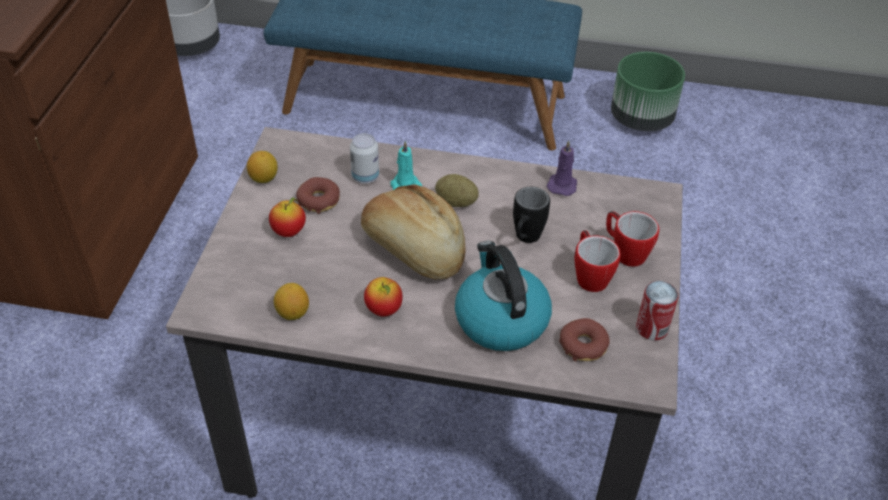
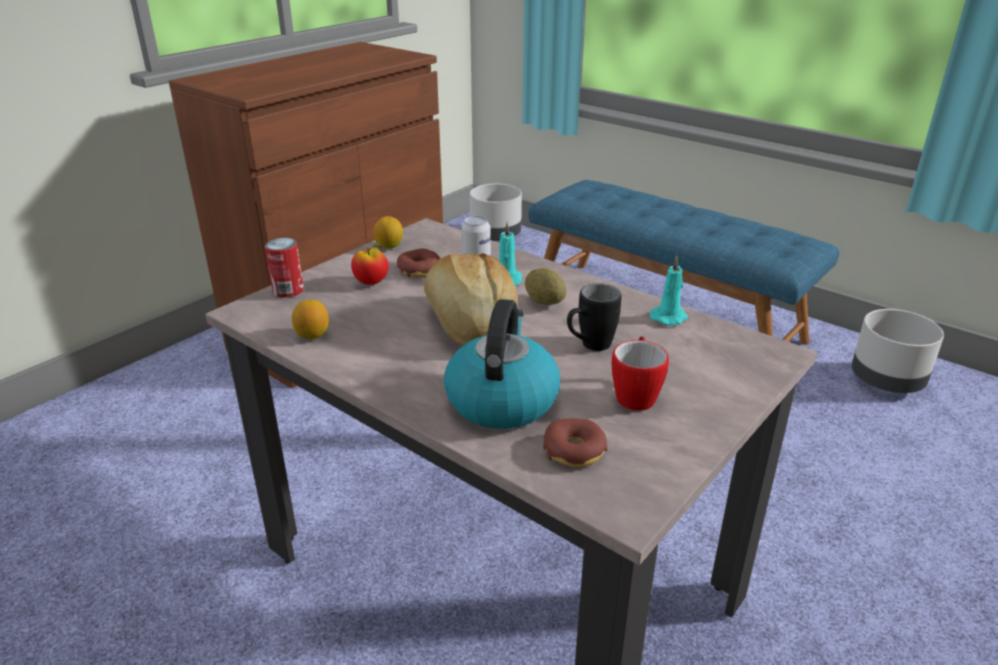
camera: 30 degrees right, 15 degrees down
apple [364,277,403,317] -> none
purple candle [547,140,577,196] -> turquoise candle [649,256,688,326]
mug [606,211,659,267] -> none
green planter [611,52,685,131] -> grey planter [851,309,944,393]
can [636,281,678,340] -> can moved to [265,238,304,298]

